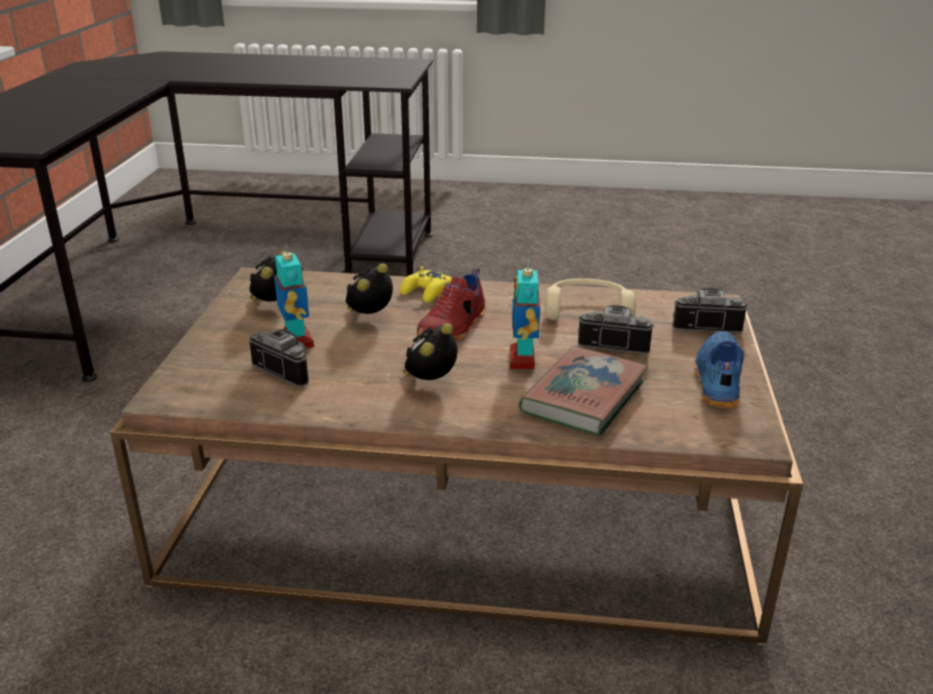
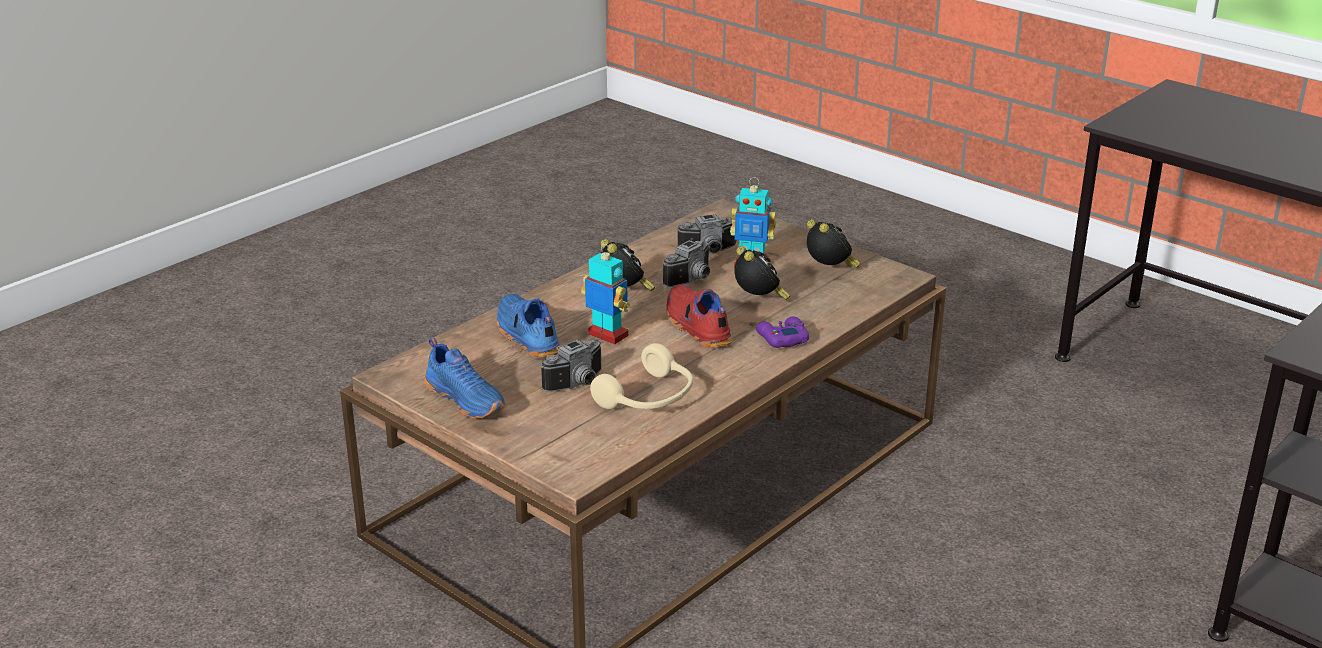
camera: 125 degrees right, 0 degrees up
yellow game controller [400,266,452,303] -> purple game controller [756,316,809,348]
book [519,347,648,436] -> blue shoe [497,294,559,358]
camera [672,288,749,334] -> camera moved to [663,240,710,287]

